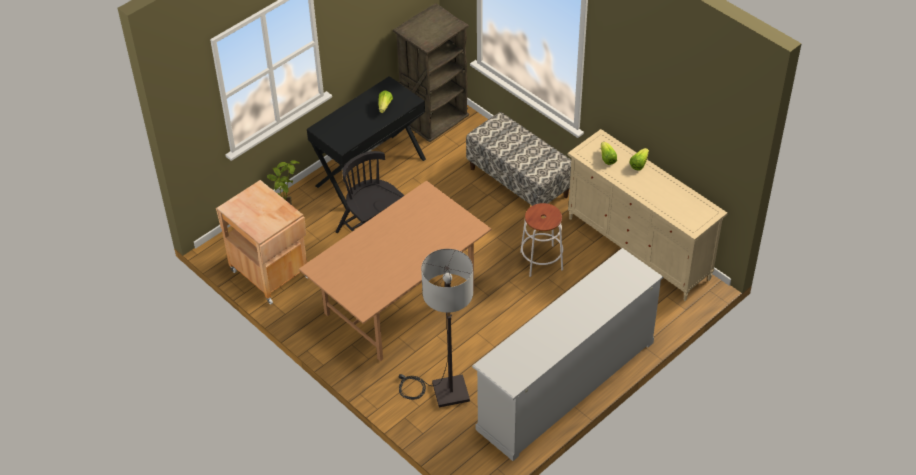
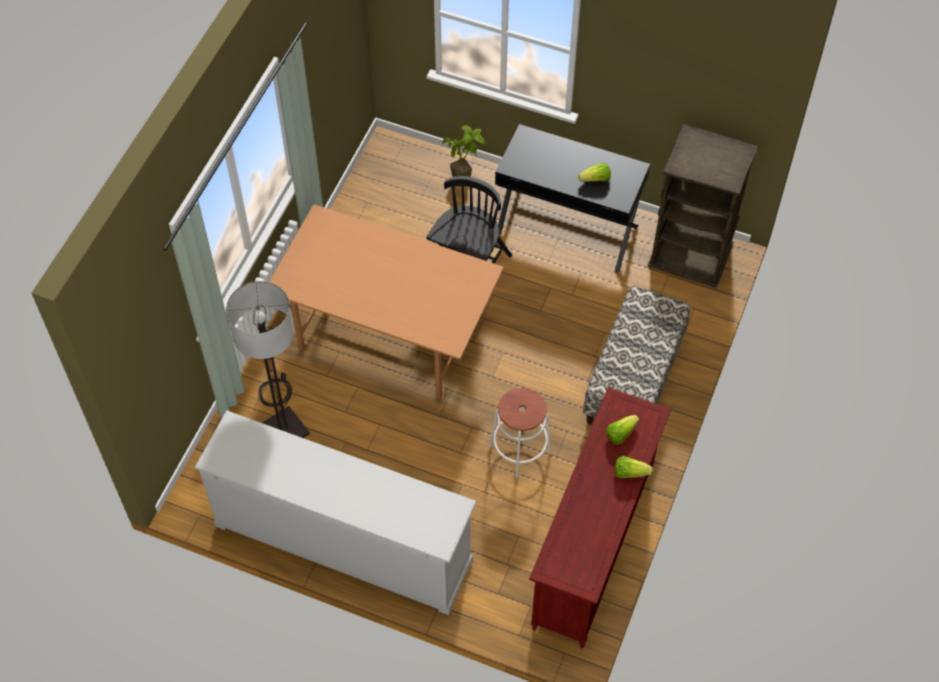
camera: 65 degrees right, 10 degrees up
brown cart [216,180,308,304] -> none
beige dresser [568,129,728,301] -> red dresser [529,388,671,648]

